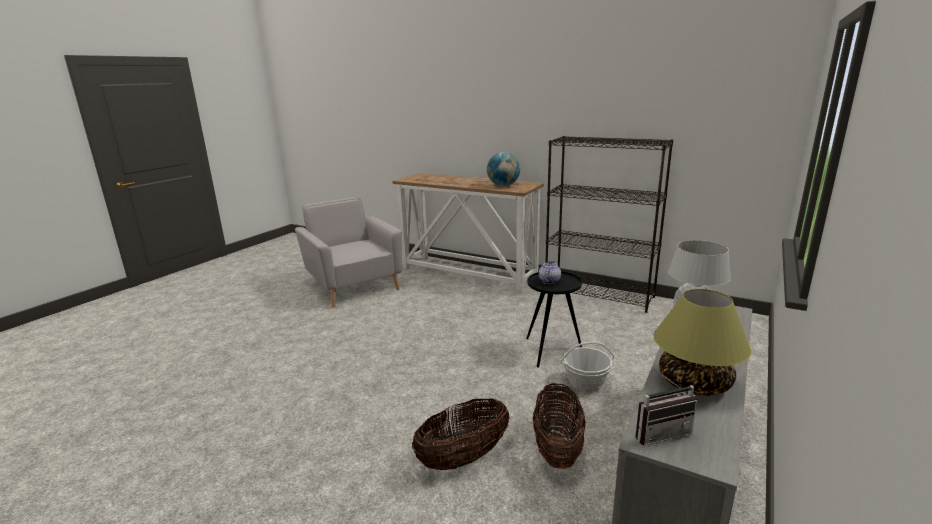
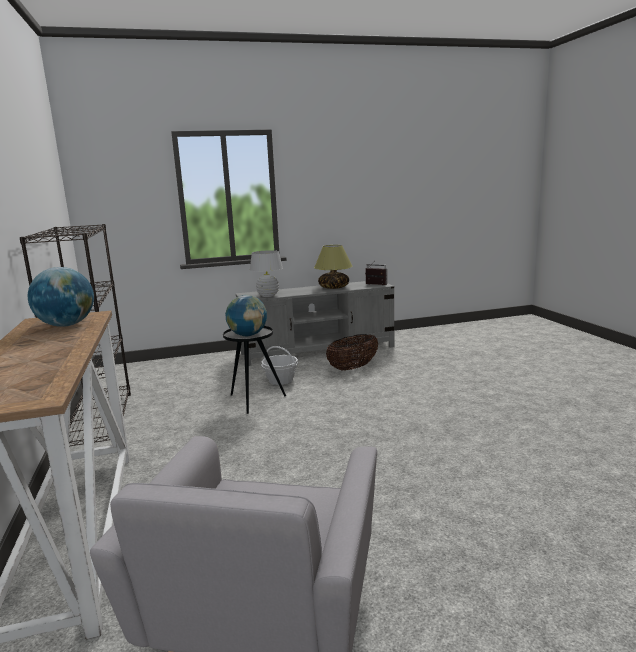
camera: 135 degrees left, 5 degrees down
basket [412,398,510,470] -> none
teapot [539,260,561,284] -> globe [225,295,267,336]

